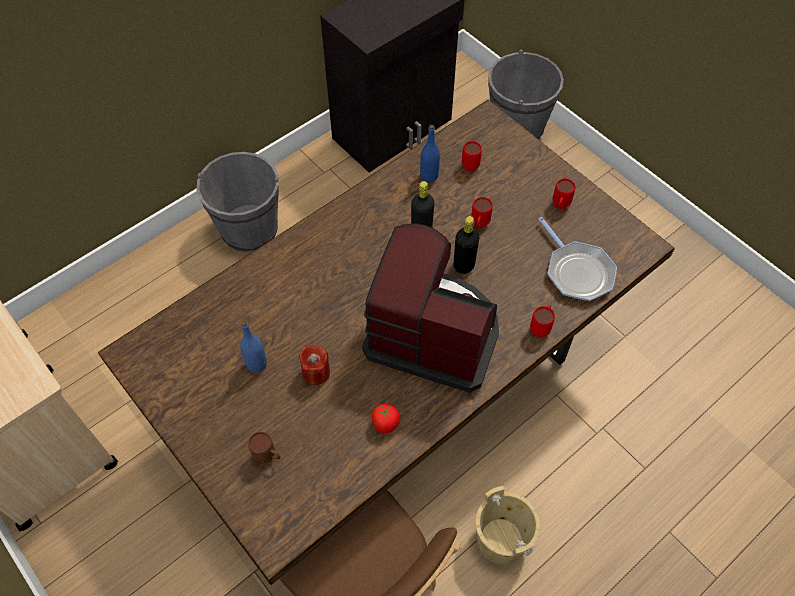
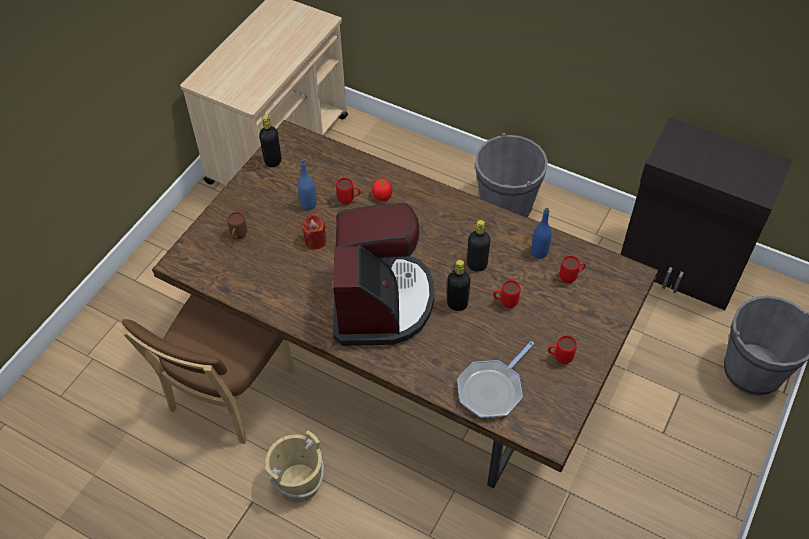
camera: 70 degrees right, 5 degrees down
tomato [372,404,400,433] -> tomato moved to [372,178,393,201]
red mug [530,305,555,337] -> red mug moved to [336,178,361,205]
none -> black bottle [259,115,281,167]

